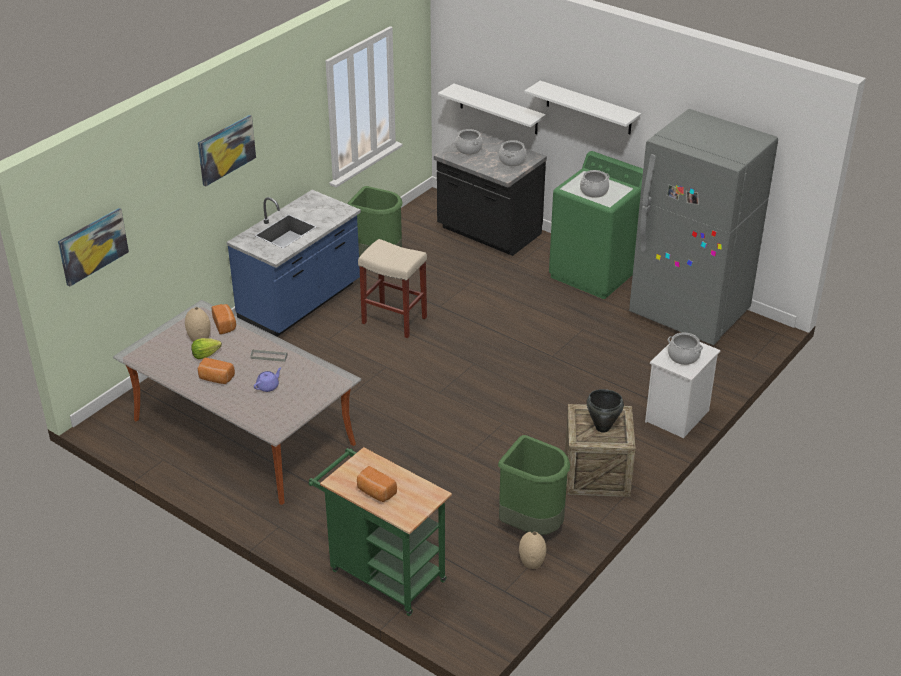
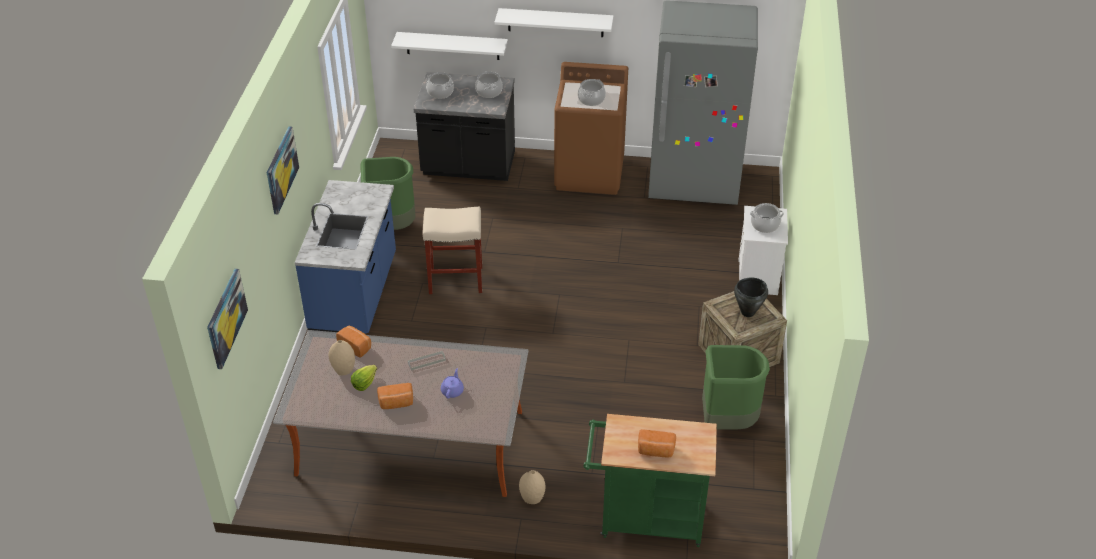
camera: 30 degrees left, 5 degrees up
beige vase [519,532,547,569] -> beige vase moved to [519,470,546,504]
green washing machine [549,151,643,299] -> brown washing machine [554,62,628,195]

